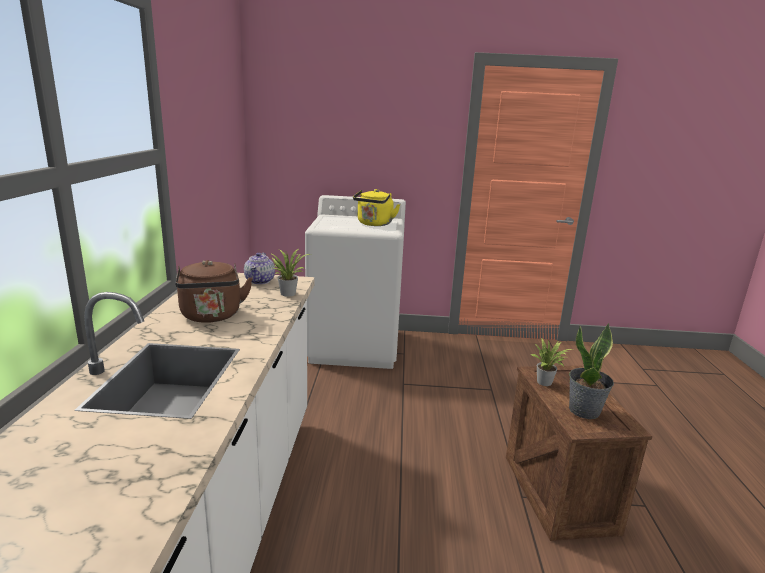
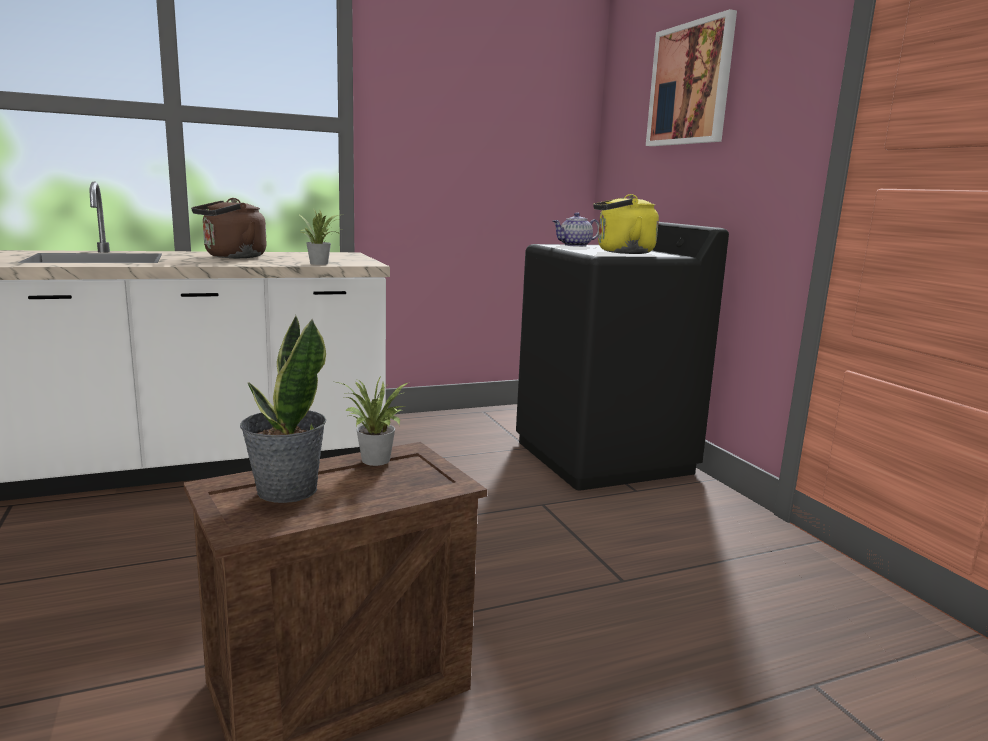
camera: 65 degrees right, 5 degrees down
teapot [244,252,275,284] -> teapot moved to [553,213,599,247]
white washing machine [305,195,406,369] -> black washing machine [516,222,729,490]
none -> picture [646,9,737,146]

